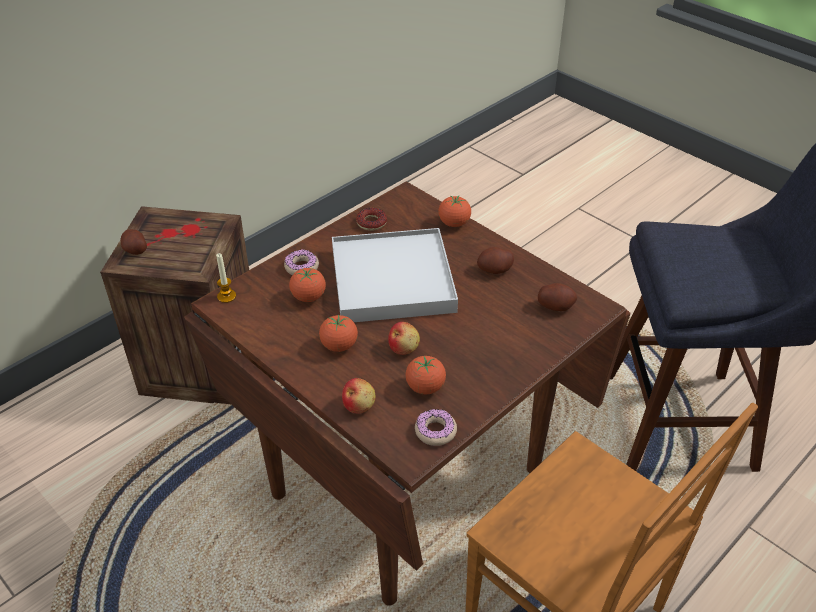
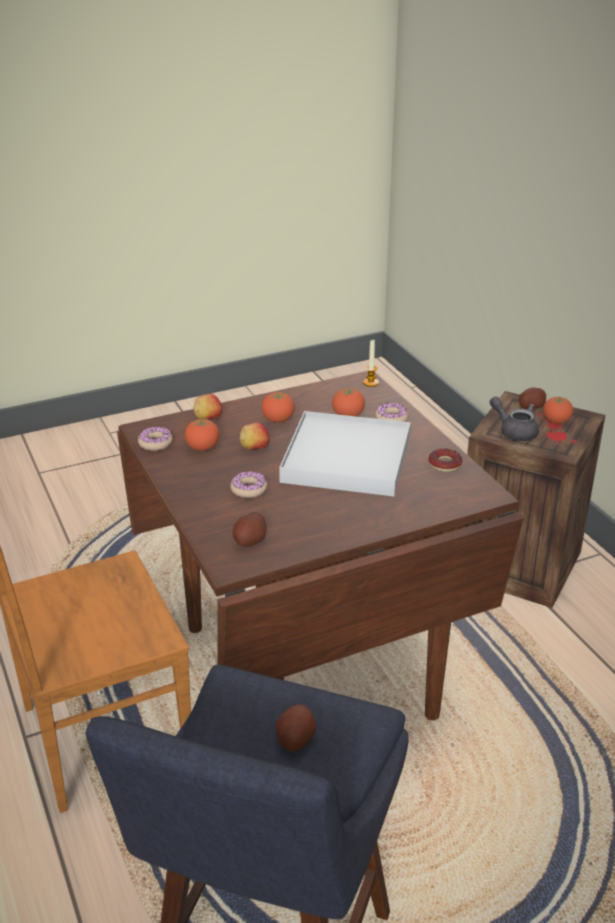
camera: 110 degrees right, 10 degrees down
tomato [438,196,471,227] -> tomato moved to [543,396,573,424]
potato [477,247,514,274] -> potato moved to [275,704,316,751]
none -> donut [230,471,267,498]
none -> grey teapot [490,396,539,441]

